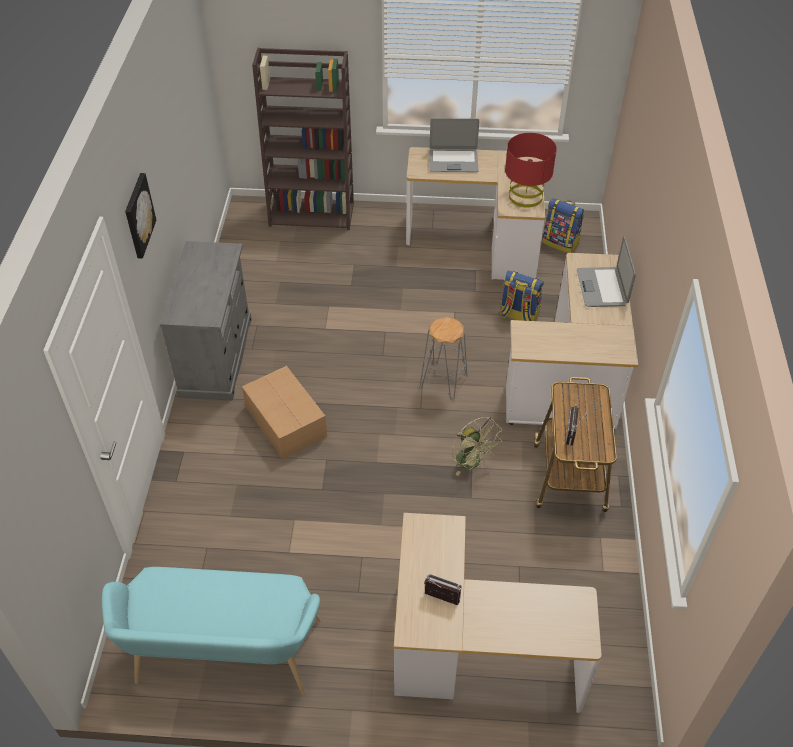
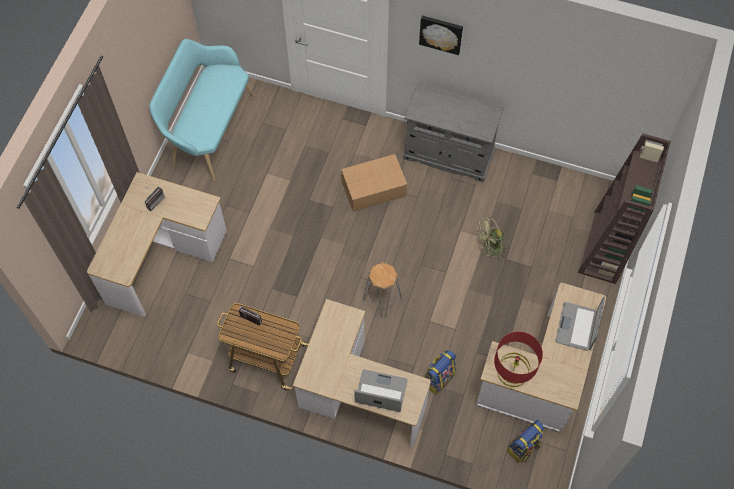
camera: 105 degrees right, 15 degrees up
green fan [452,417,502,476] -> green fan moved to [477,217,508,261]

